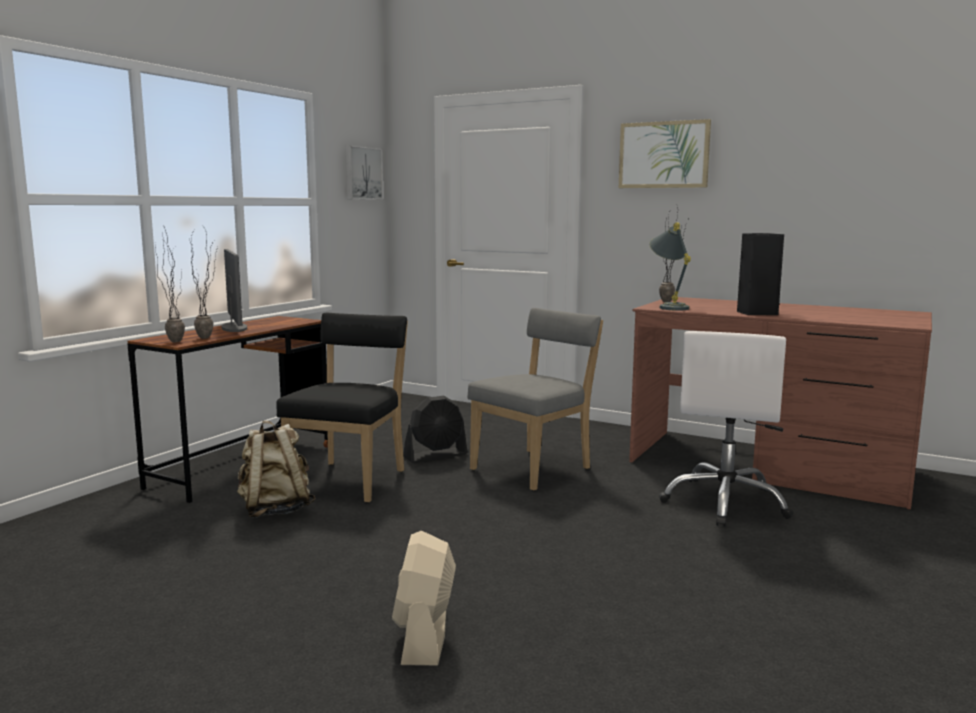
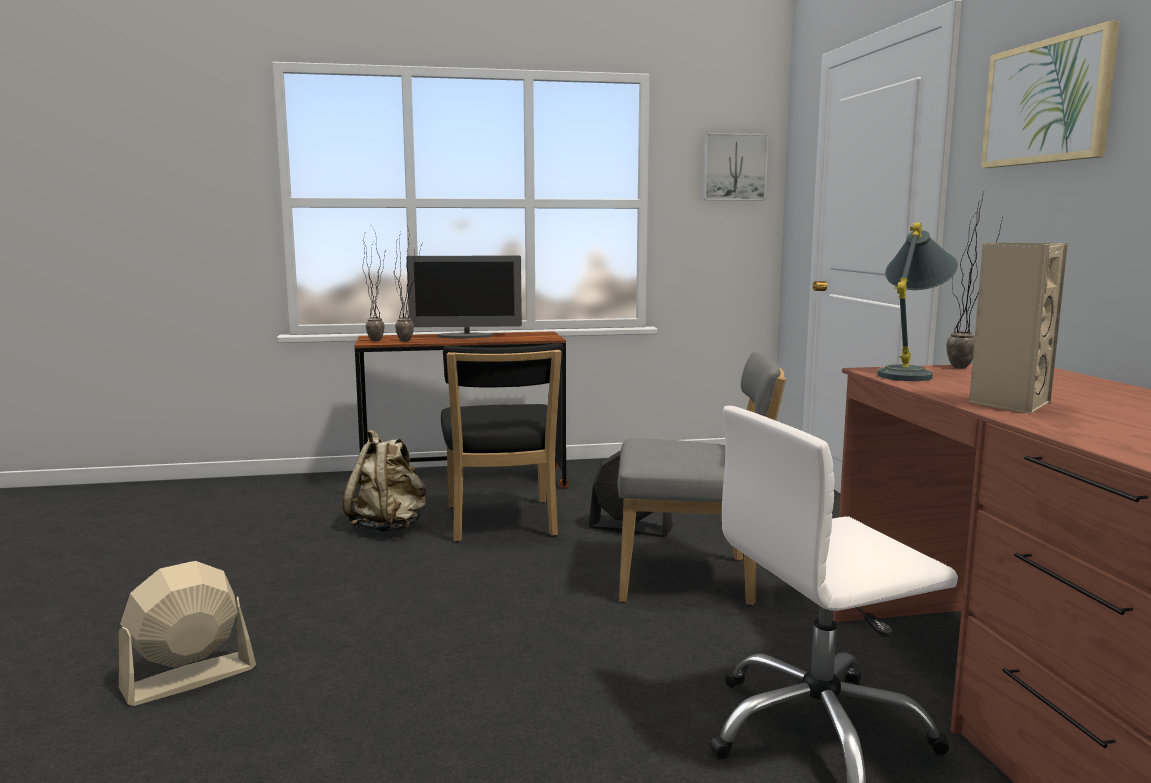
camera: 50 degrees right, 0 degrees up
monitor [221,249,247,332] -> monitor turned 60 degrees clockwise [407,256,522,338]
black chair [277,313,408,503] -> black chair turned 105 degrees clockwise [441,343,563,542]
black speaker [737,233,784,315] -> beige speaker [969,243,1068,414]

